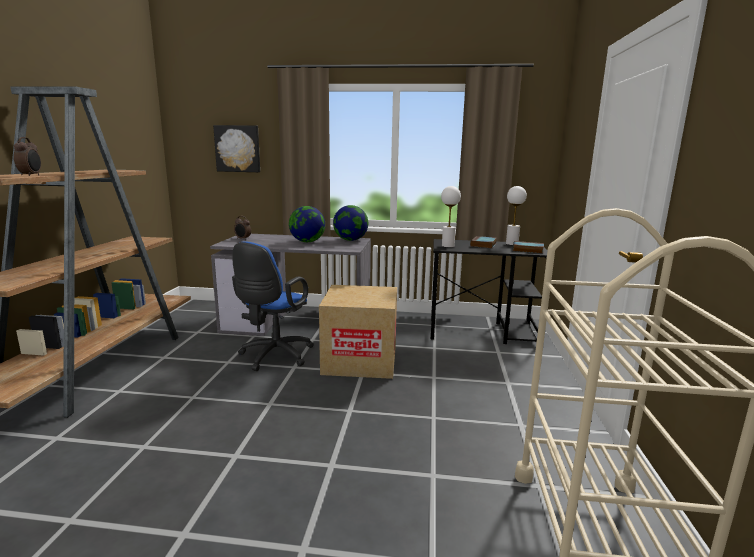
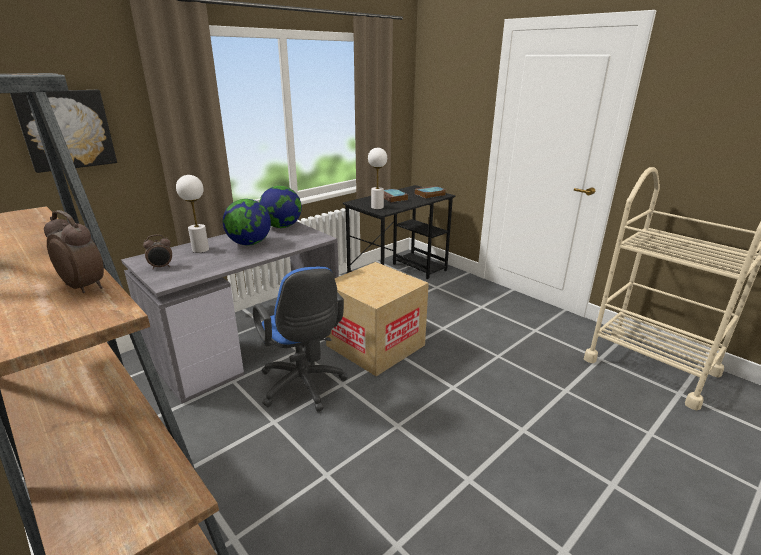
camera: 50 degrees left, 10 degrees up
white table lamp [506,186,527,245] -> white table lamp moved to [176,175,209,253]

